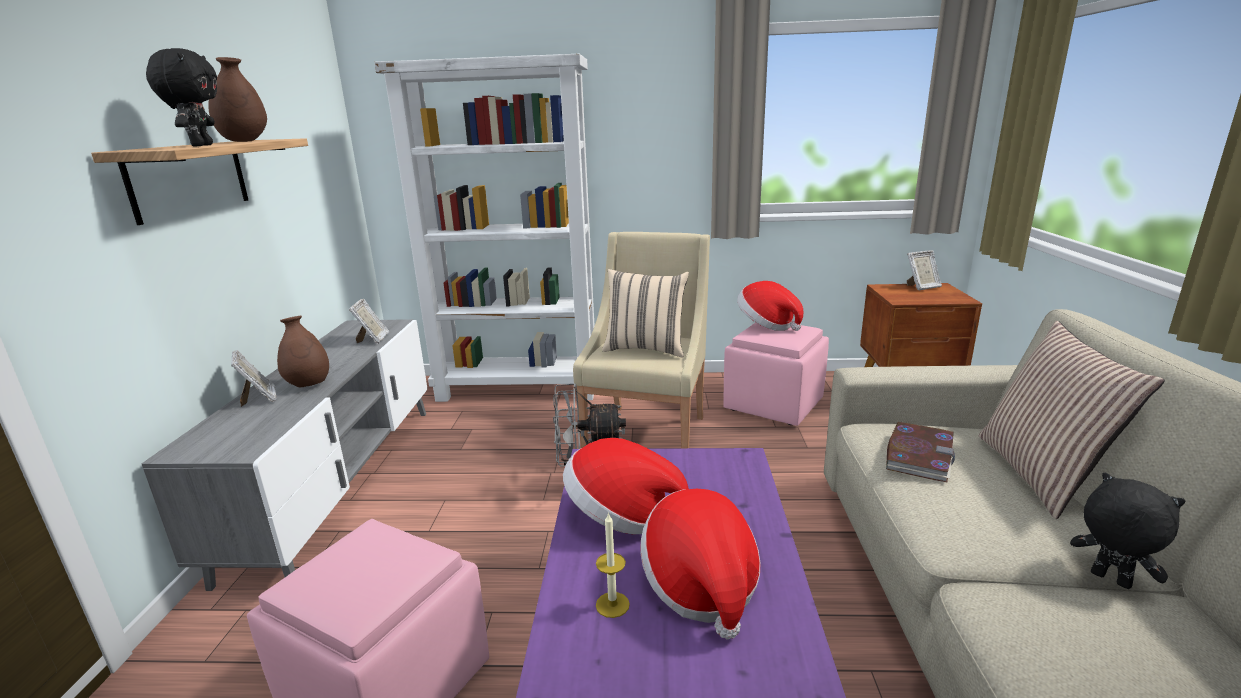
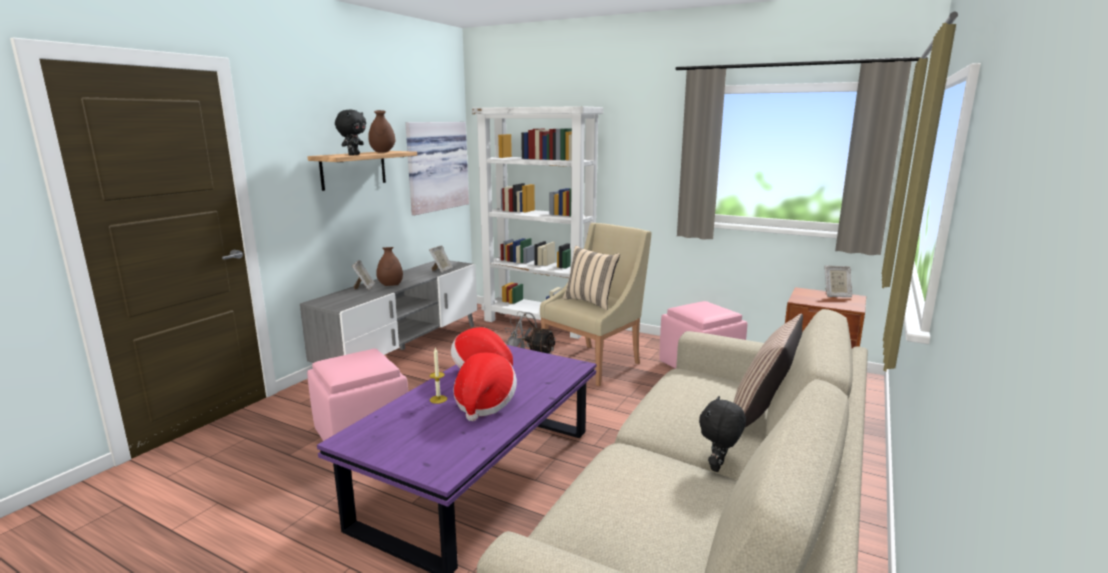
camera: 25 degrees right, 5 degrees down
hat [737,281,804,331] -> none
book [886,422,955,482] -> none
black plush toy [1070,472,1186,589] -> black plush toy turned 135 degrees counterclockwise [699,396,746,472]
none -> picture [405,122,469,215]

